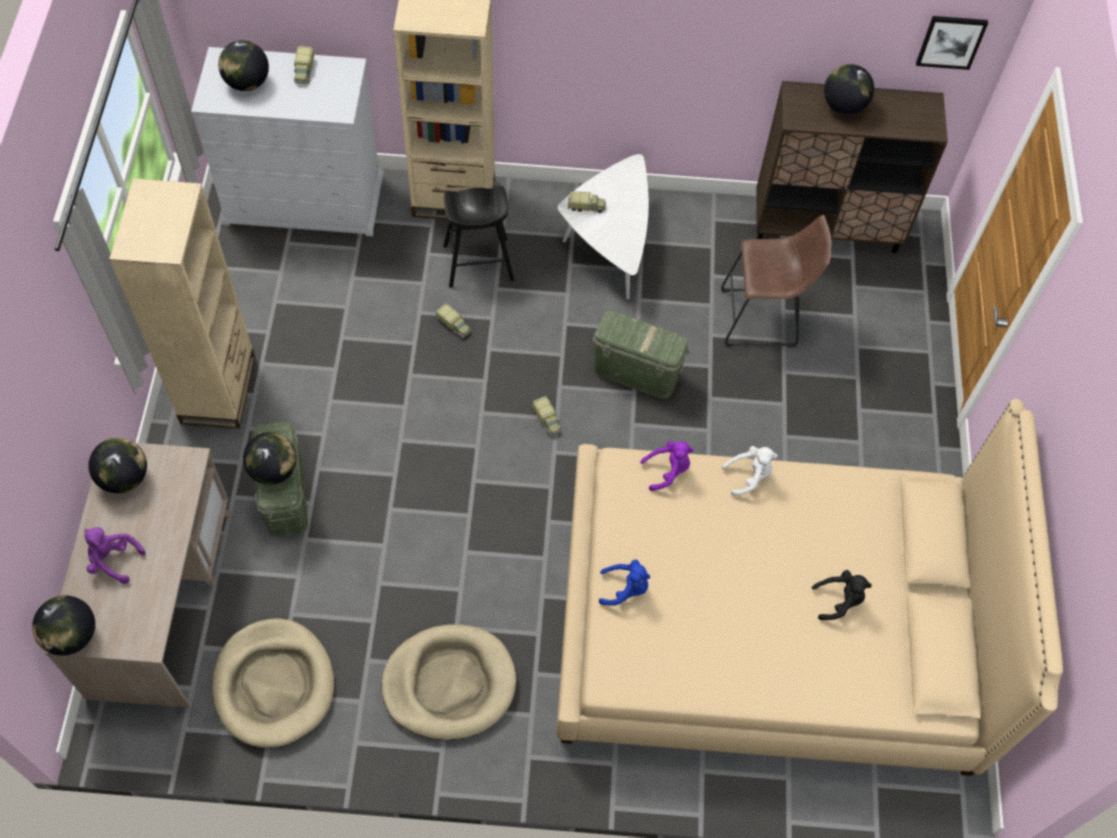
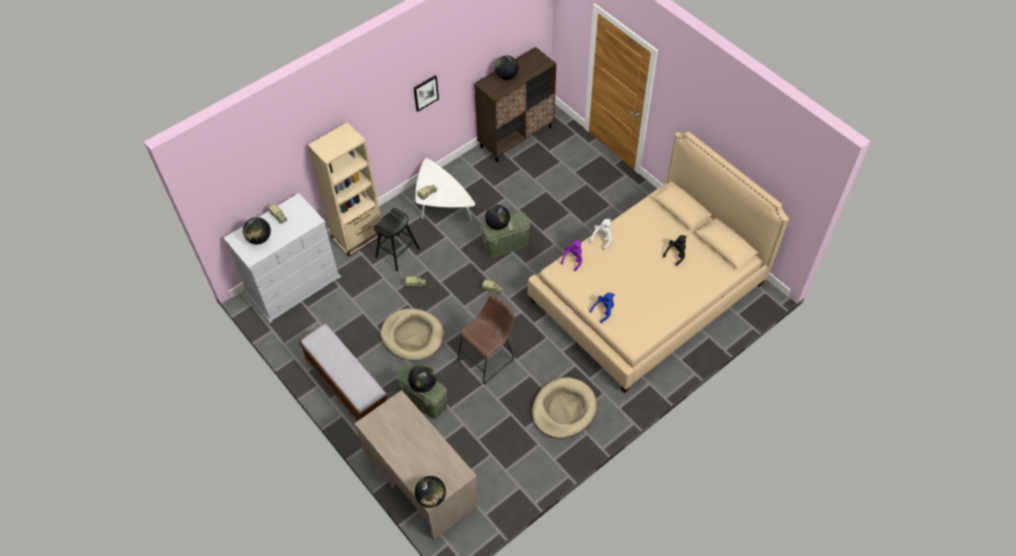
camera: 40 degrees left, 5 degrees down
purple plush toy [84,527,146,584] -> none
globe [89,438,147,493] -> globe moved to [485,205,510,230]
beige bookcase [109,178,255,429] -> bench [299,324,387,421]
beige dog bed [212,618,334,748] -> beige dog bed moved to [380,309,444,361]
brown stool [721,215,832,347] -> brown stool moved to [458,295,514,385]
picture [916,16,988,70] -> picture moved to [413,75,439,112]

